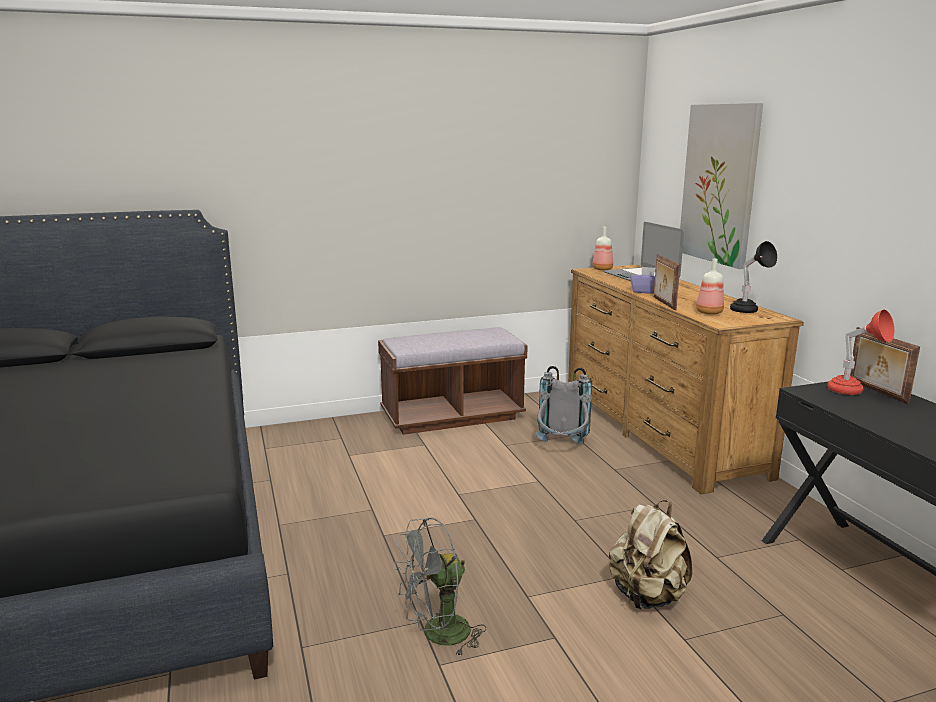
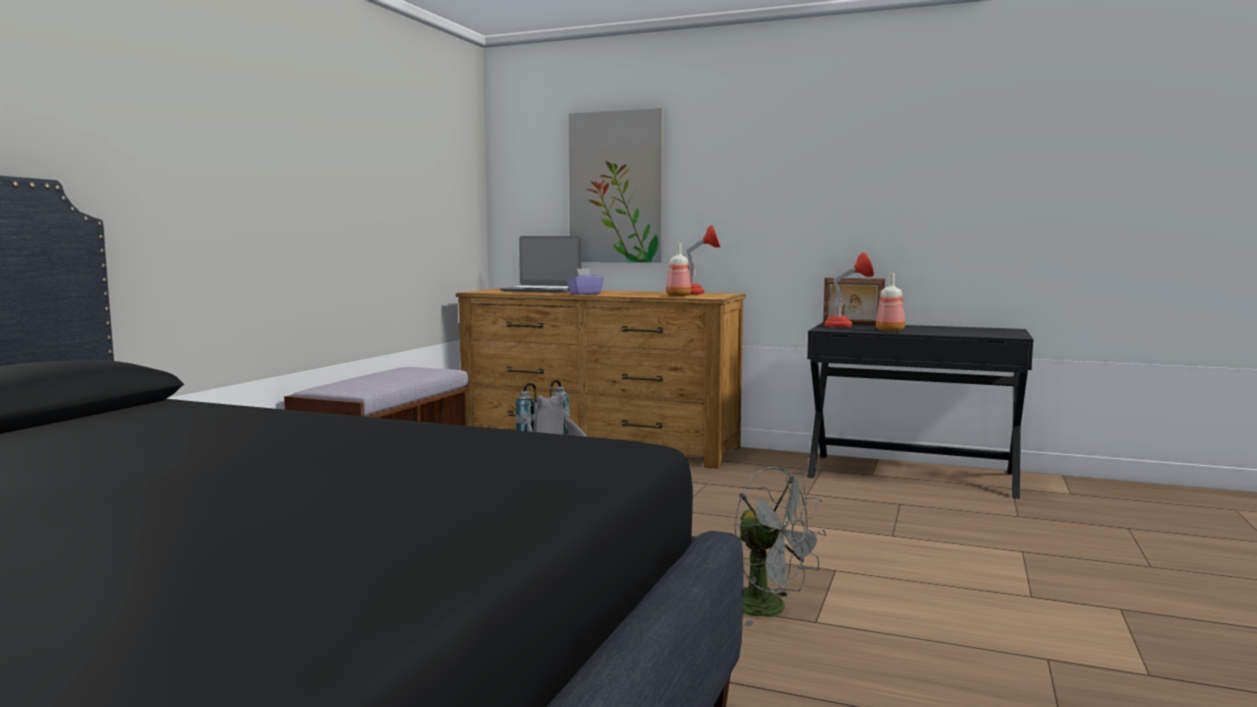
camera: 50 degrees left, 10 degrees down
grey fan [394,517,486,656] -> grey fan turned 60 degrees counterclockwise [734,467,826,627]
bottle [592,227,613,270] -> bottle moved to [876,273,905,332]
beige backpack [609,500,692,610] -> none
picture frame [654,254,680,311] -> none
black table lamp [730,241,777,313] -> red table lamp [687,225,720,294]

